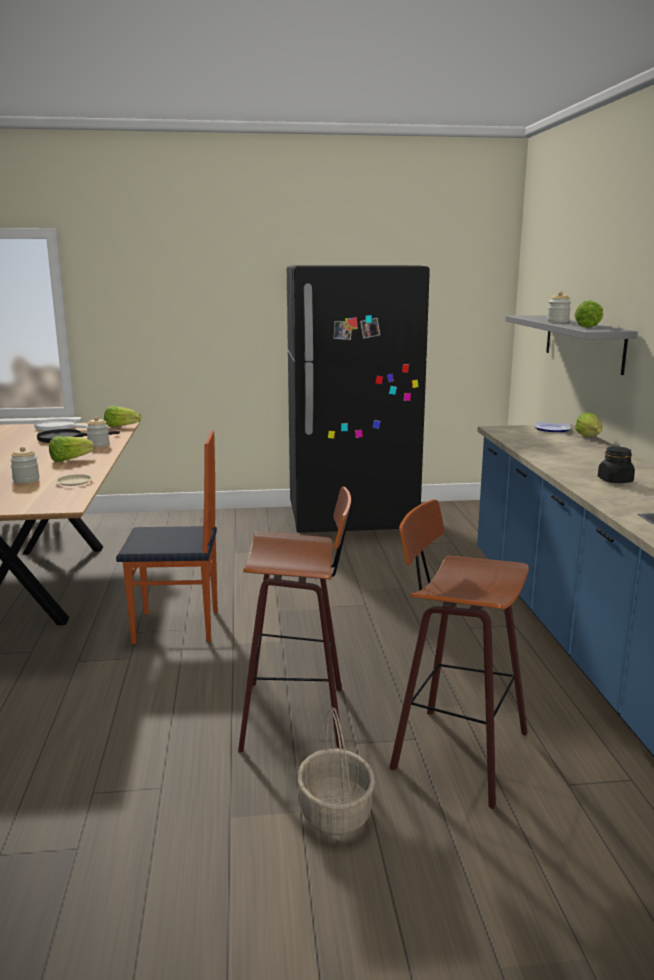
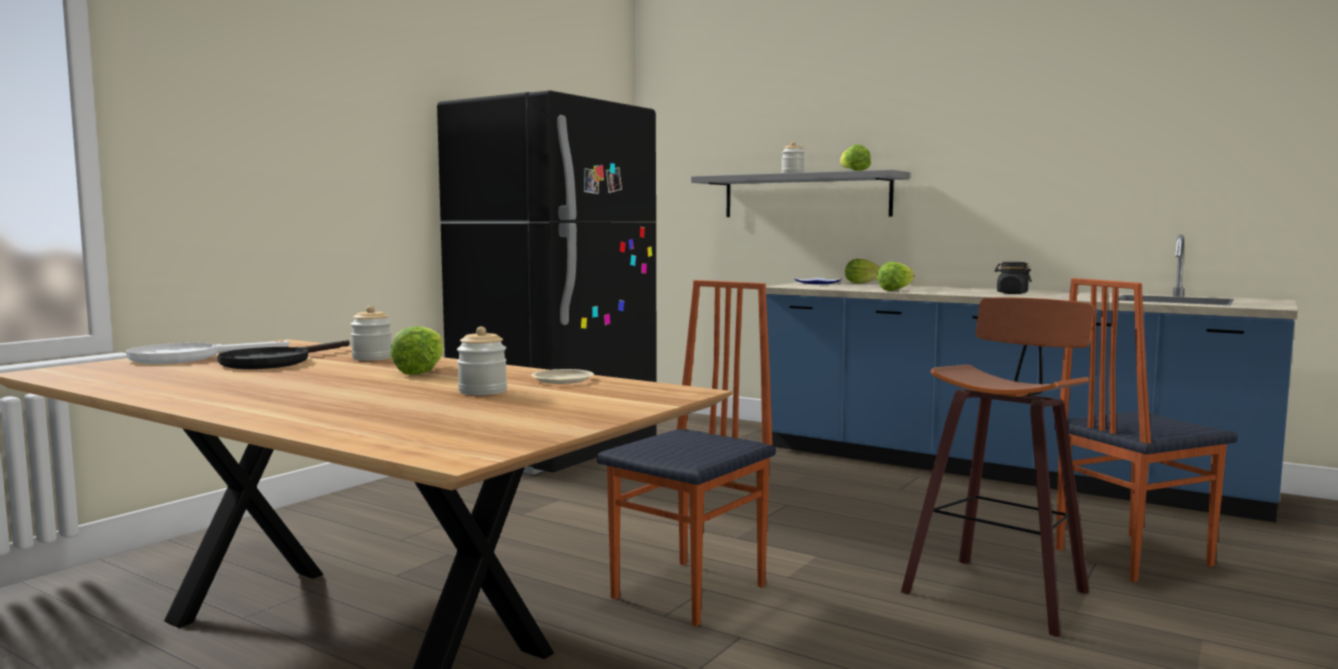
camera: 50 degrees left, 10 degrees down
lettuce [104,406,141,427] -> lettuce moved to [877,262,915,291]
basket [297,707,375,835] -> none
stool [389,499,529,809] -> chair [1054,278,1238,582]

